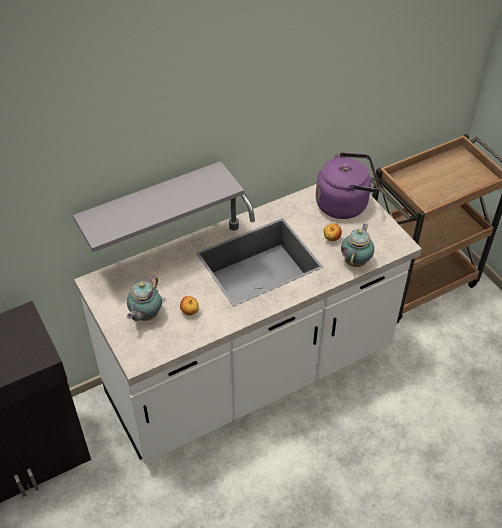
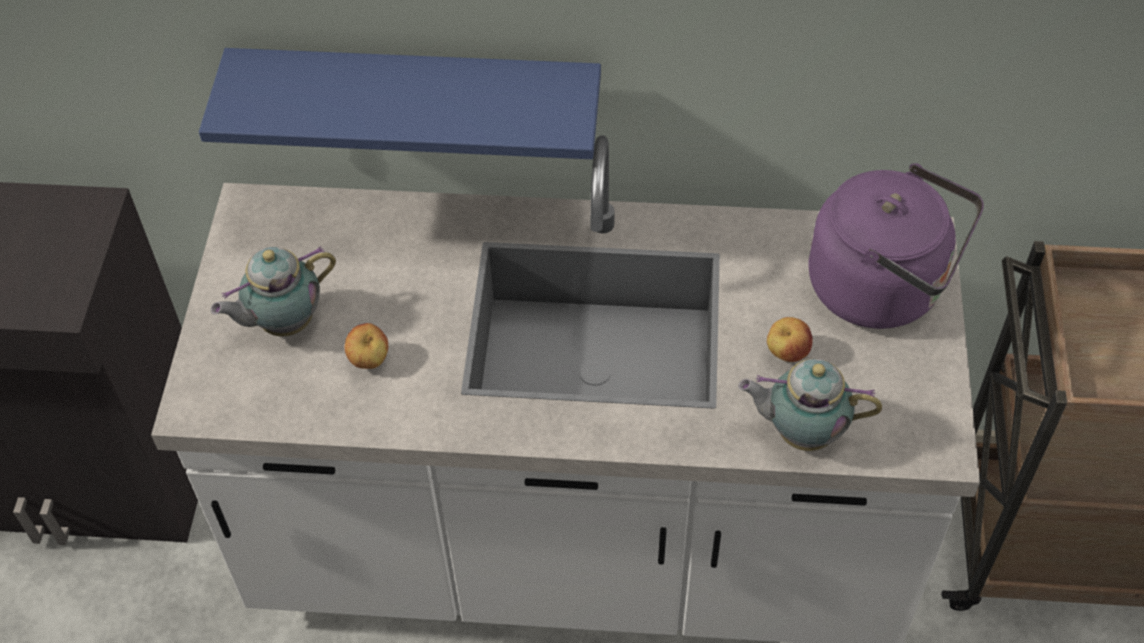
camera: 35 degrees right, 5 degrees up
grey shelf [73,161,244,252] -> blue shelf [199,48,601,159]
teapot [341,224,374,267] -> teapot turned 135 degrees counterclockwise [738,359,882,451]

